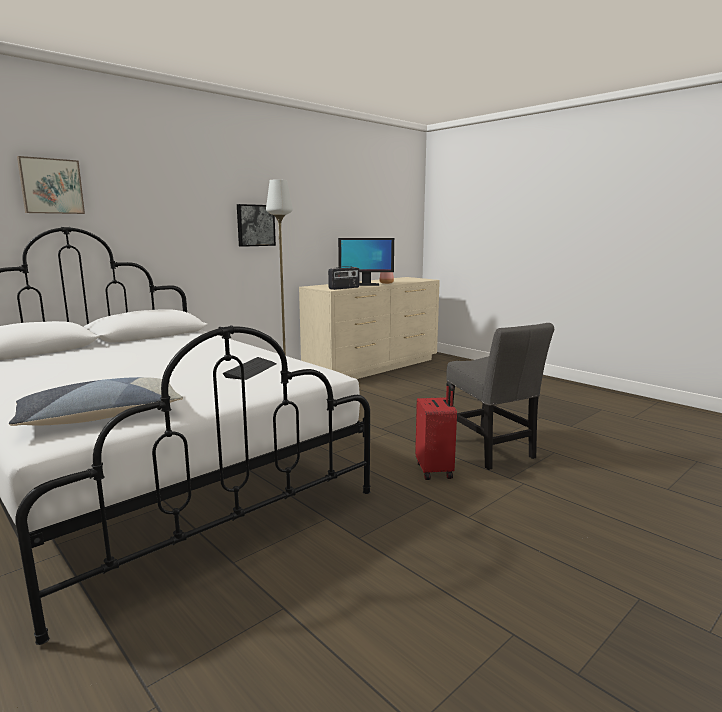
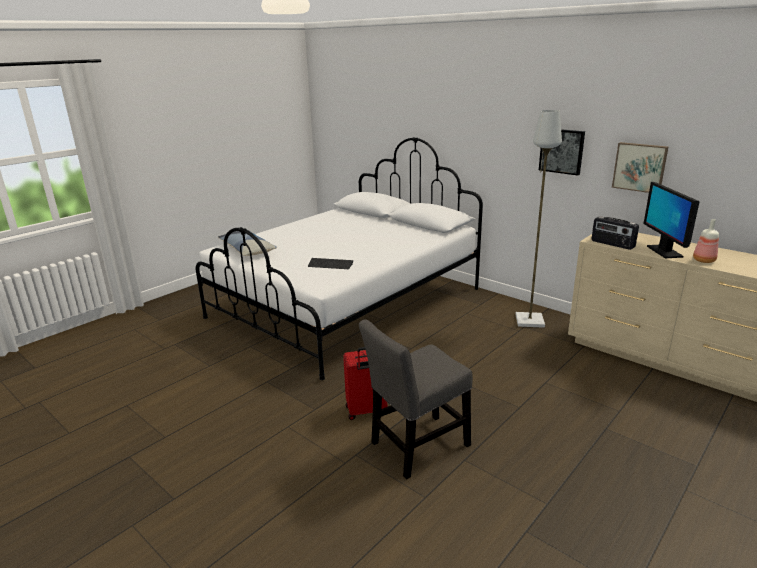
camera: 85 degrees right, 10 degrees up
picture [17,156,85,214] -> picture moved to [612,142,668,193]

